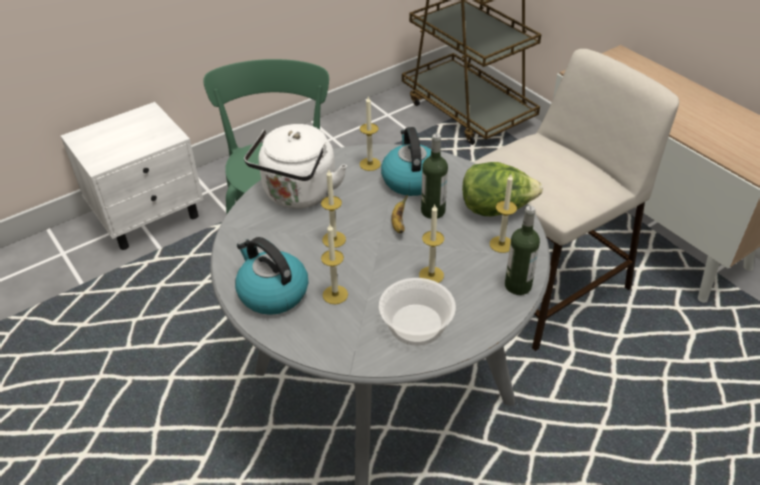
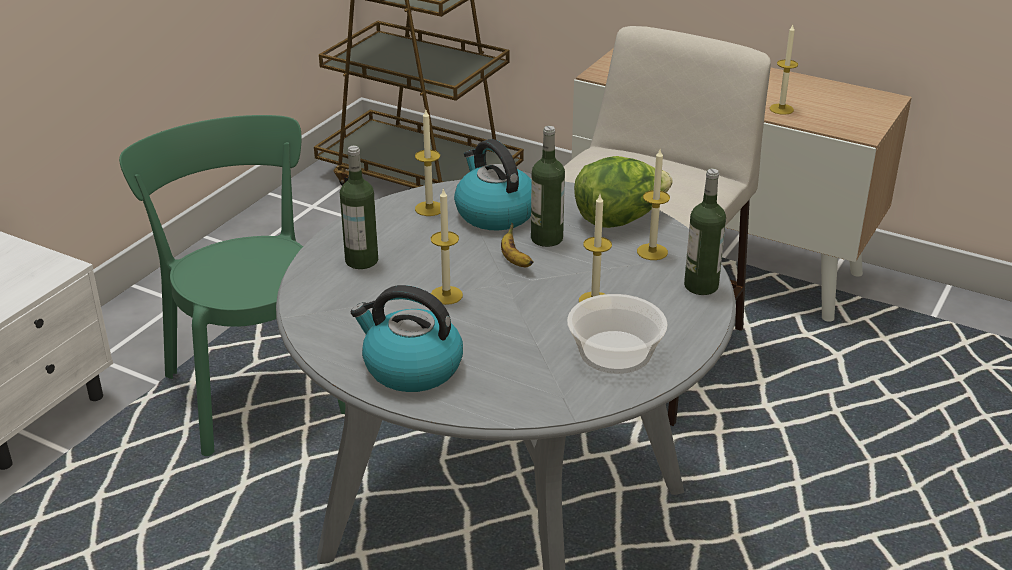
camera: 25 degrees left, 10 degrees down
white kettle [244,124,347,209] -> bottle [340,146,378,269]
candle [321,224,348,304] -> candle moved to [770,25,798,115]

